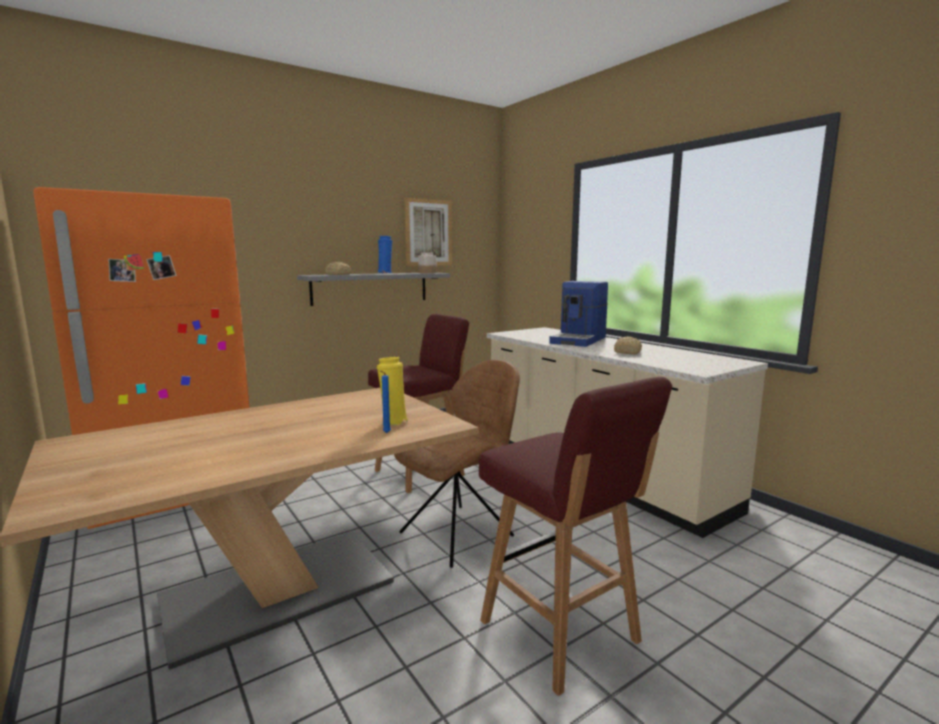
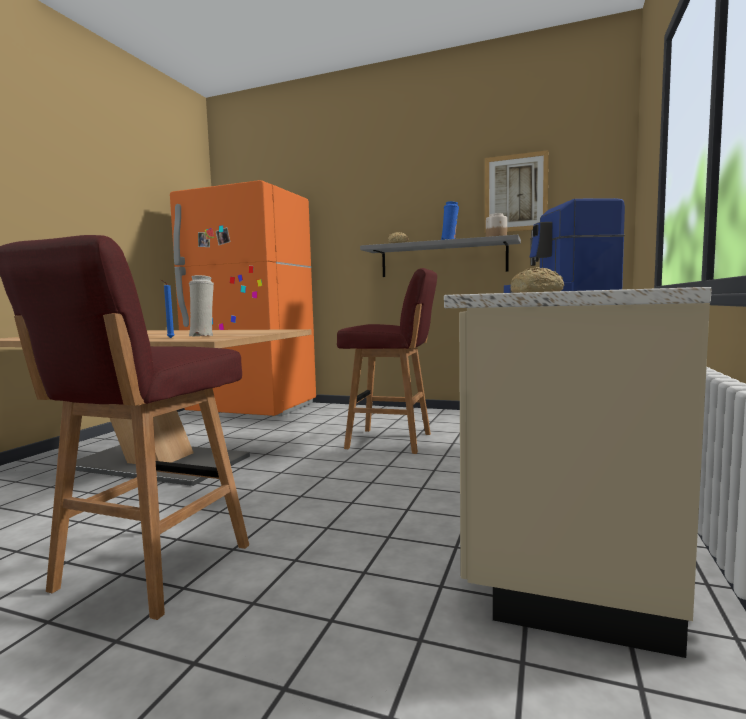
camera: 55 degrees right, 5 degrees down
yellow vase [377,357,408,425] -> white vase [189,275,214,336]
brown chair [394,360,520,568] -> none

